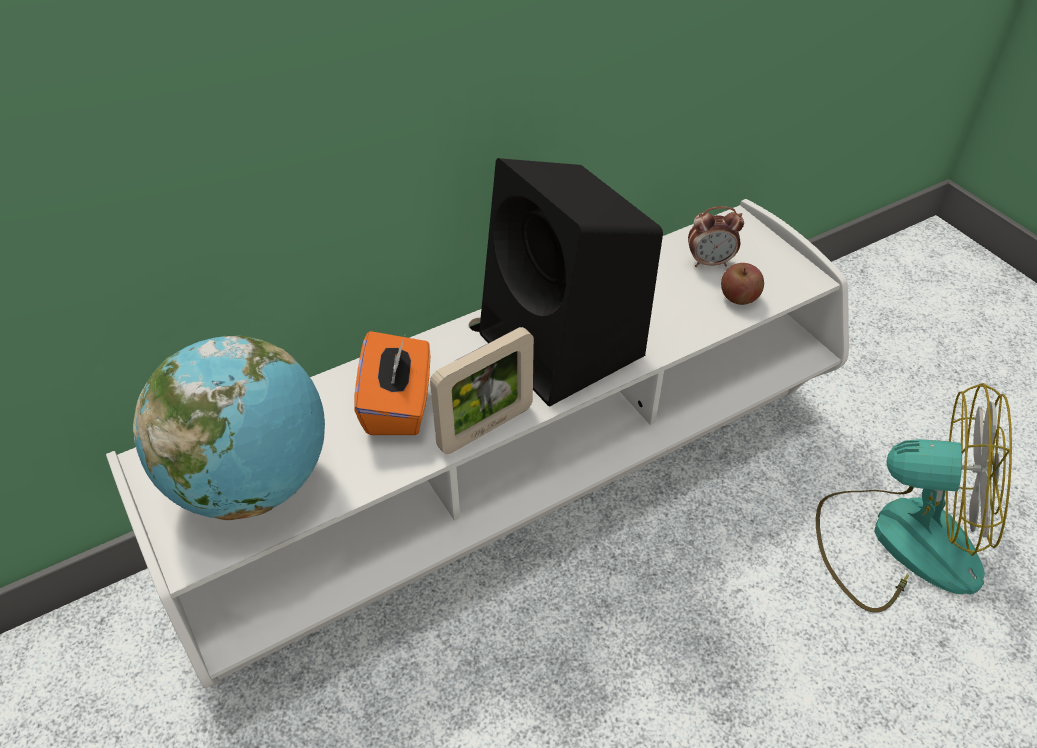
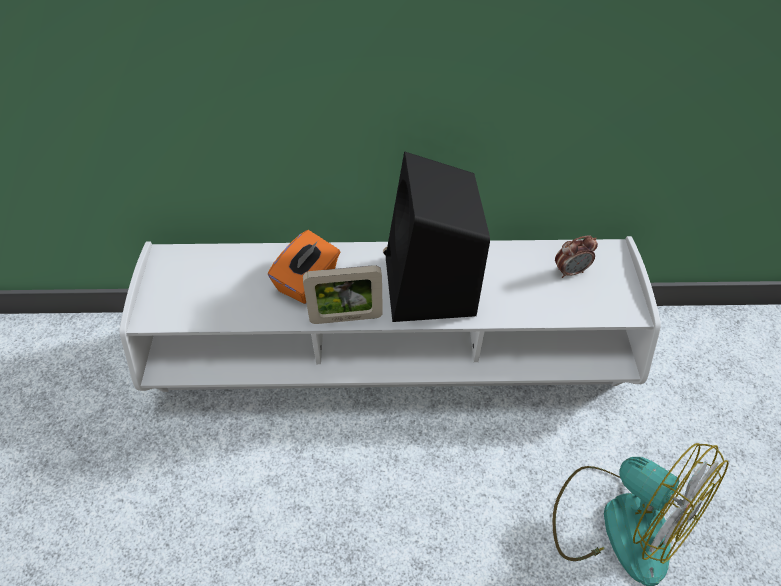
camera: 30 degrees right, 5 degrees up
globe [133,336,325,520] -> none
alarm clock [688,206,744,267] -> alarm clock turned 45 degrees counterclockwise [555,235,598,278]
apple [721,263,764,305] -> none

